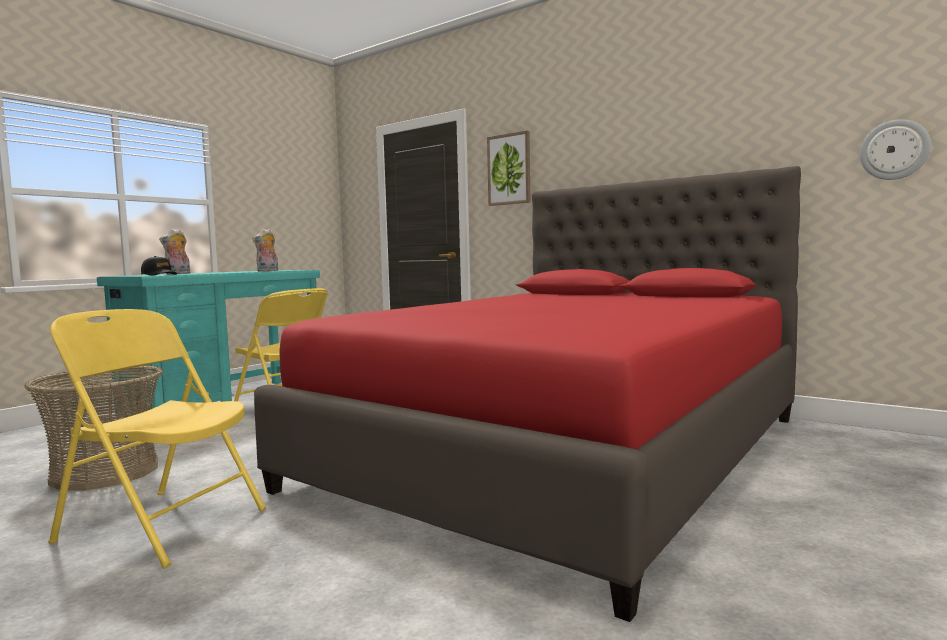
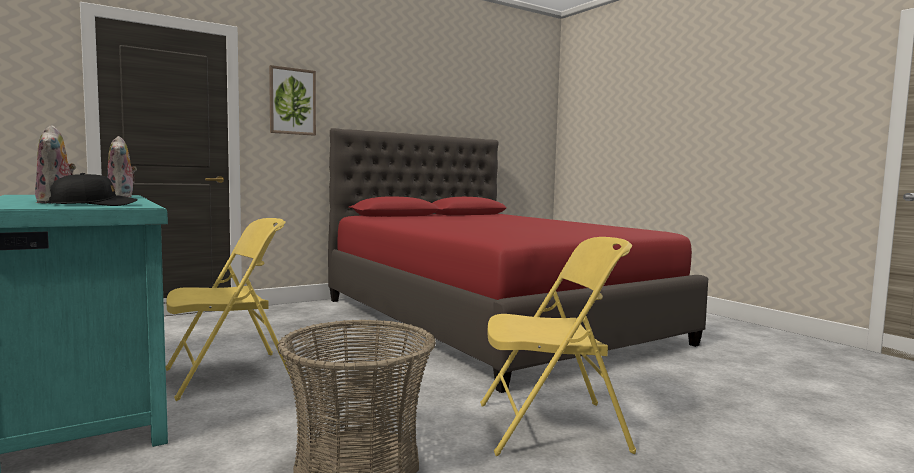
camera: 70 degrees left, 0 degrees up
yellow chair [48,309,266,569] -> yellow chair turned 135 degrees counterclockwise [480,237,636,456]
wall clock [860,119,931,180] -> none

